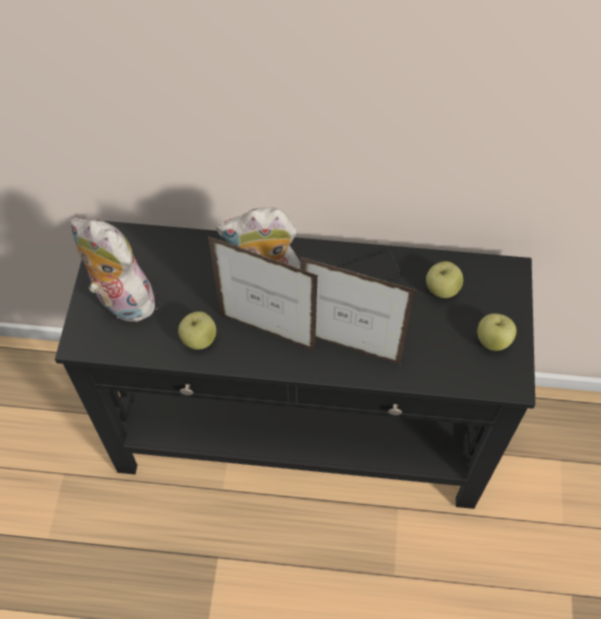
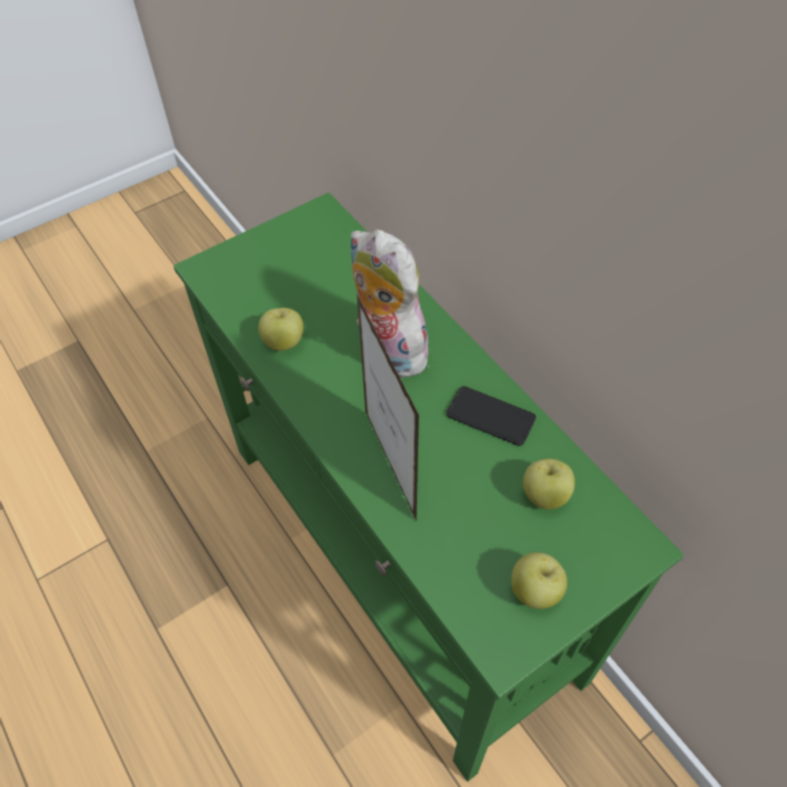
camera: 50 degrees right, 5 degrees down
black console table [55,221,535,509] -> green console table [174,192,684,782]
plush toy [70,218,157,322] -> none
picture frame [208,236,318,351] -> none

